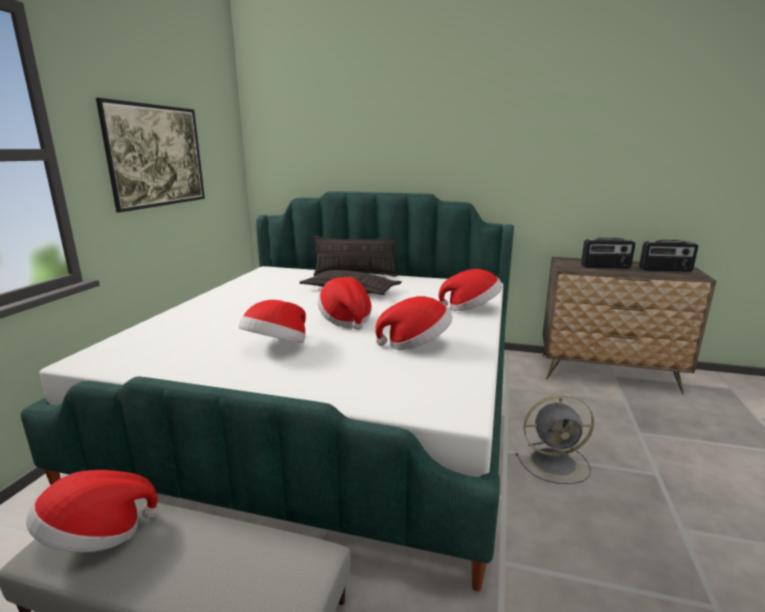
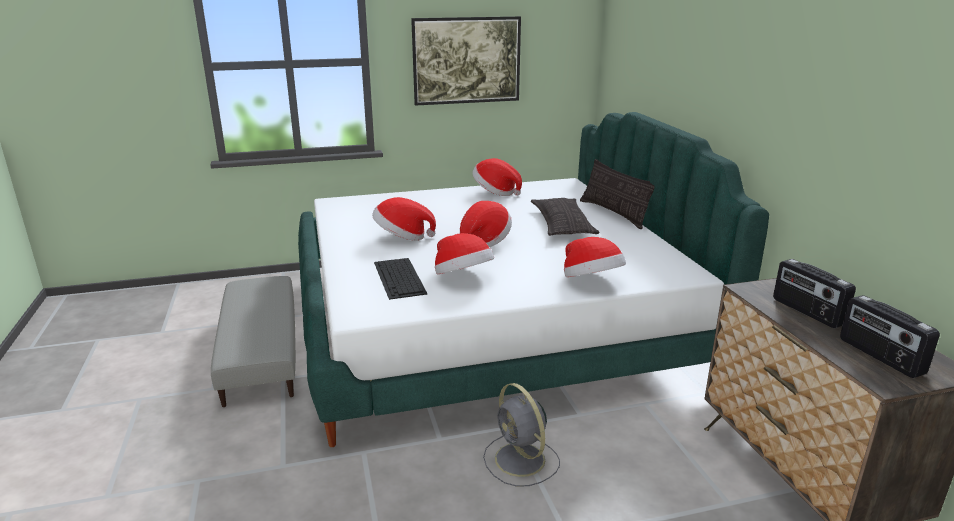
camera: 60 degrees right, 5 degrees up
hat [26,470,159,552] -> hat moved to [472,158,522,196]
none -> keyboard [374,258,428,300]

